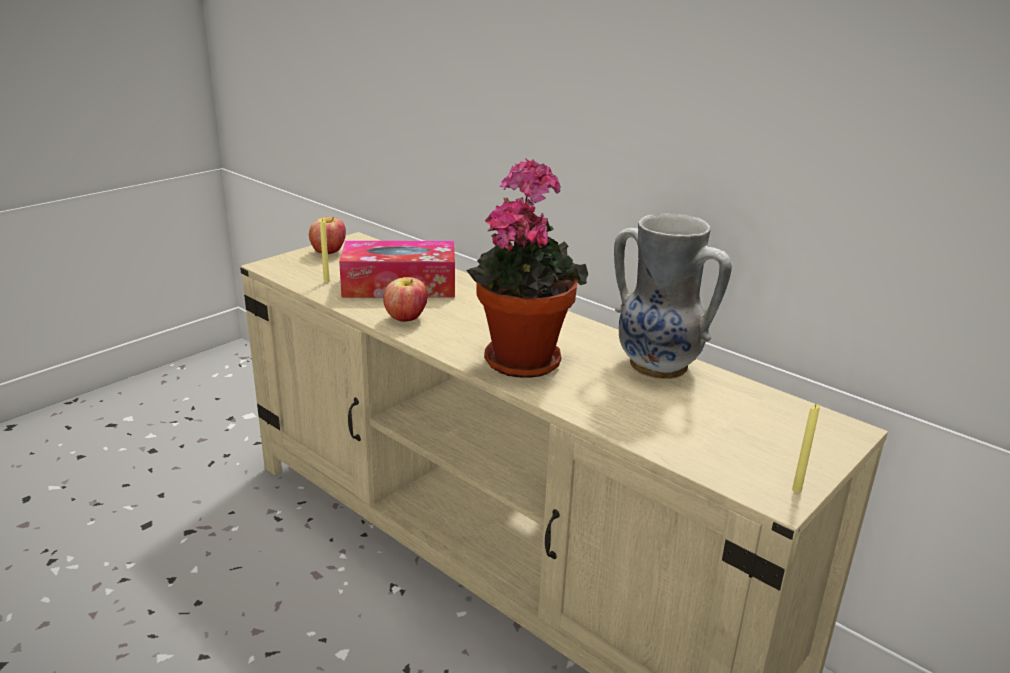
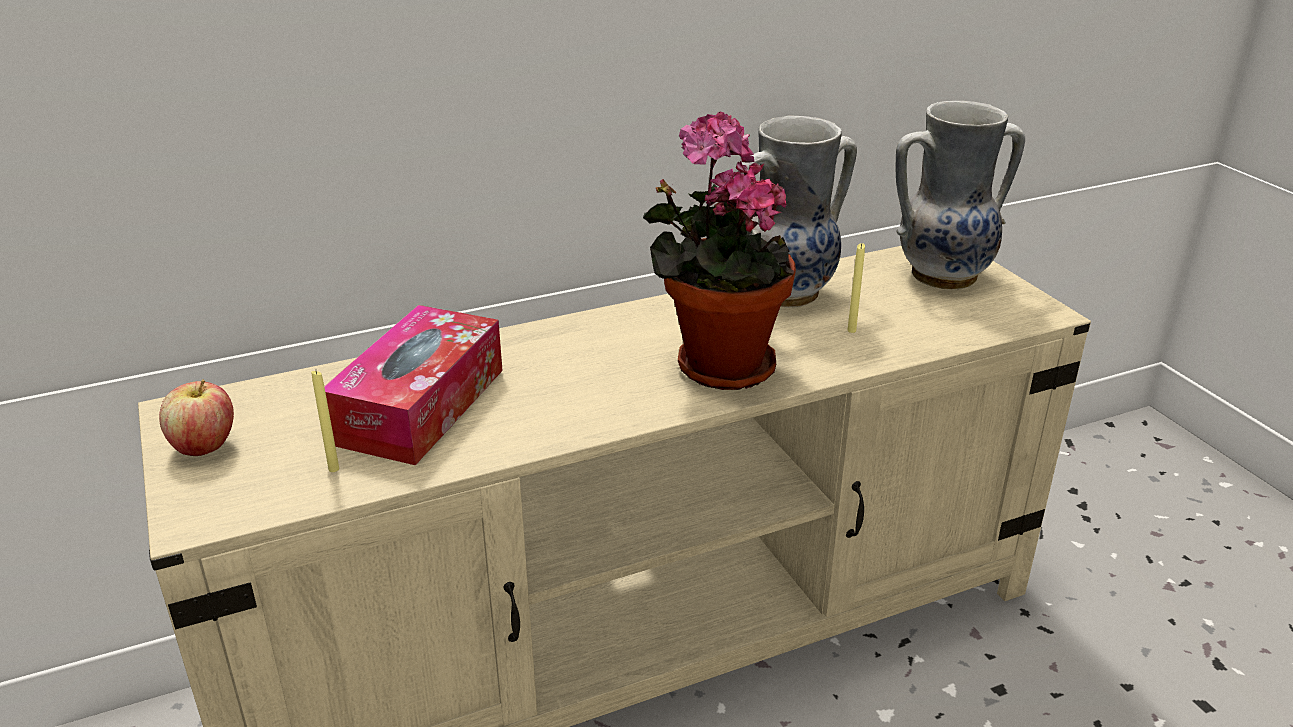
camera: 65 degrees left, 5 degrees up
apple [383,277,428,322] -> none
yellow candle [792,404,820,493] -> yellow candle moved to [847,243,865,333]
none -> vase [896,101,1025,290]

